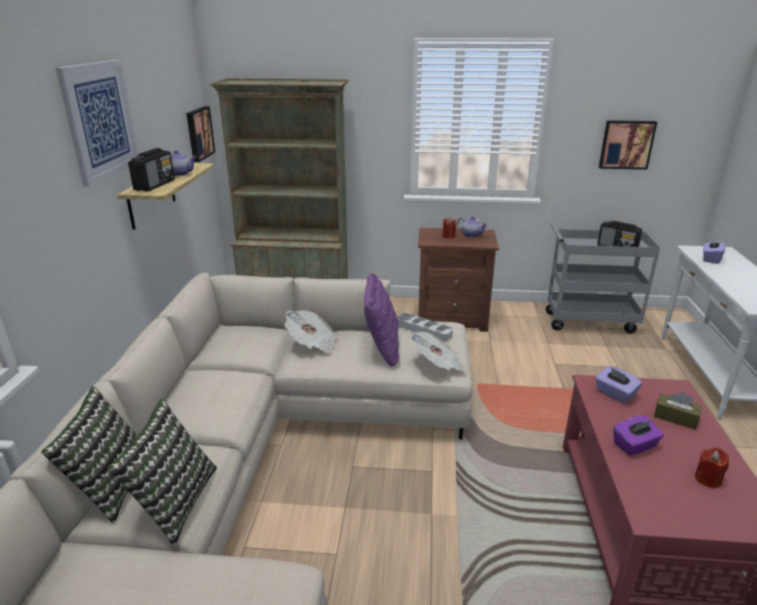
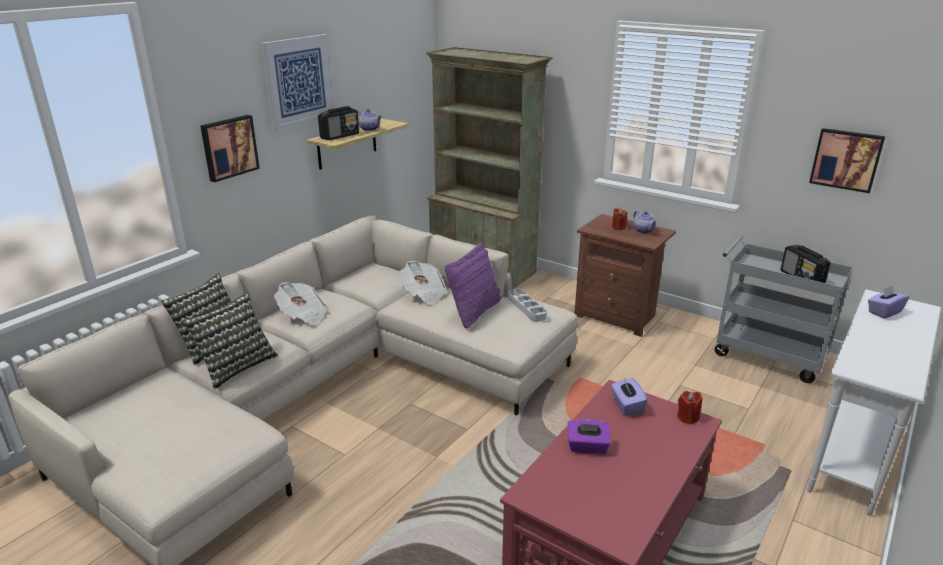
camera: 30 degrees right, 0 degrees up
picture [186,106,215,162] -> picture moved to [200,115,260,182]
newspaper [410,332,466,372] -> newspaper moved to [274,282,328,325]
brown tissue box [654,392,702,430] -> none
red candle [695,448,729,489] -> red candle moved to [677,391,702,424]

